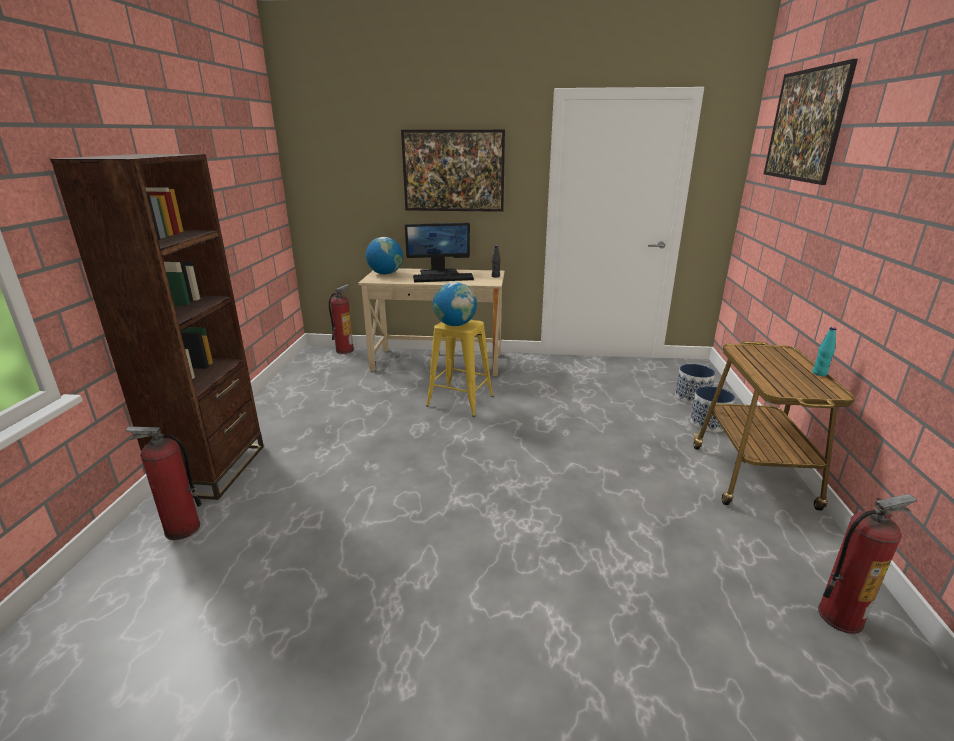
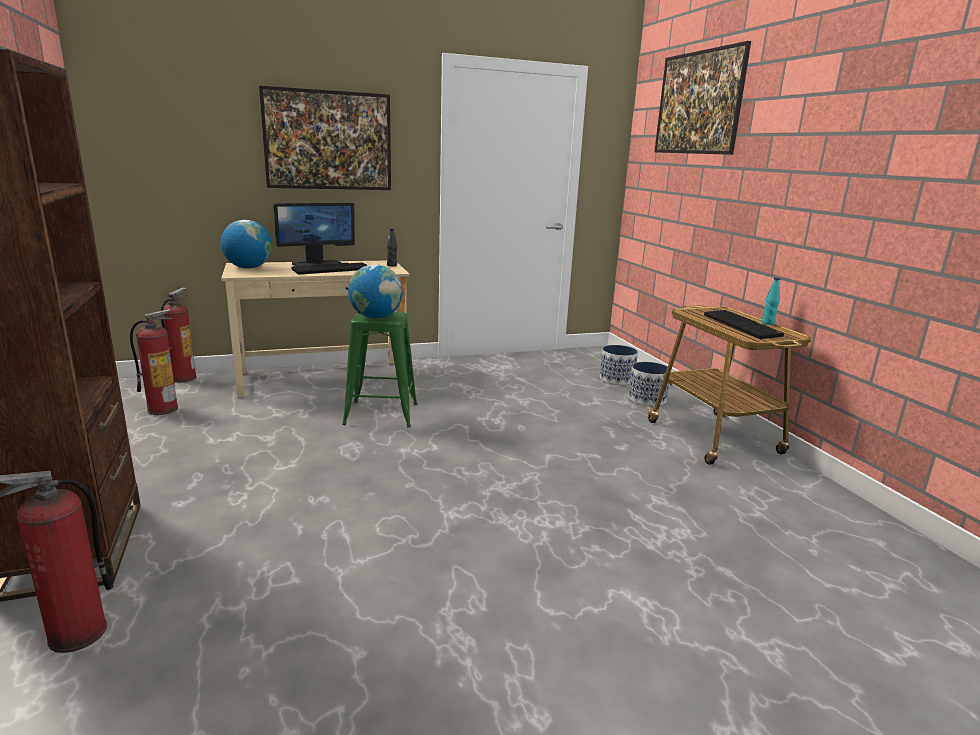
camera: 25 degrees left, 5 degrees down
yellow stool [426,320,494,417] -> green stool [342,312,417,428]
fire extinguisher [818,494,917,634] -> fire extinguisher moved to [130,309,178,415]
none -> keyboard [704,310,784,339]

